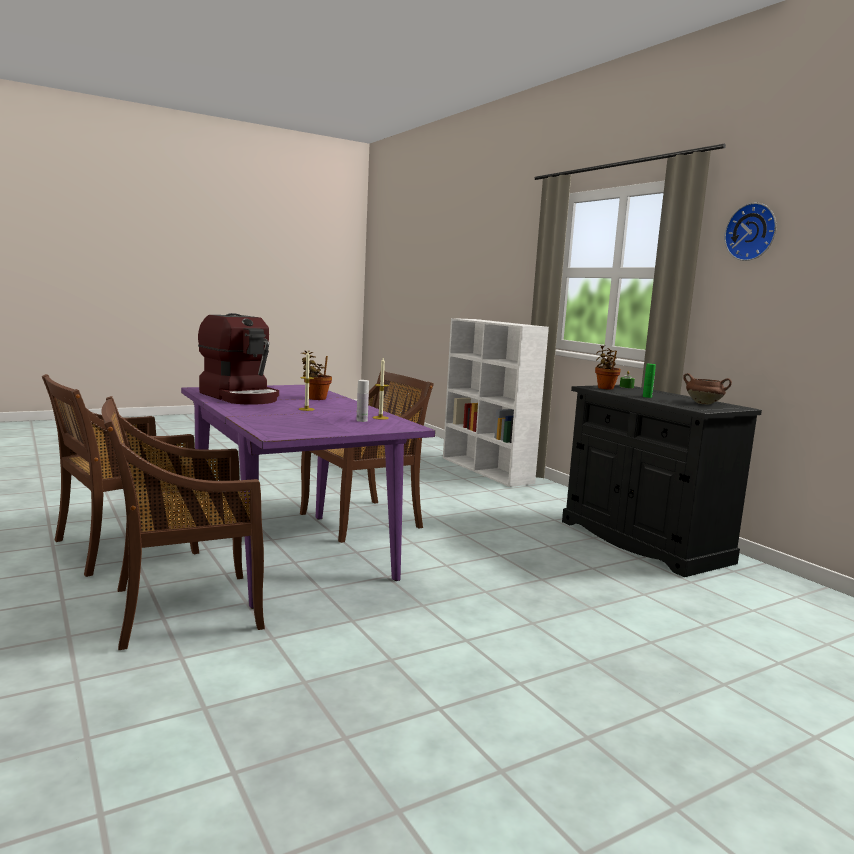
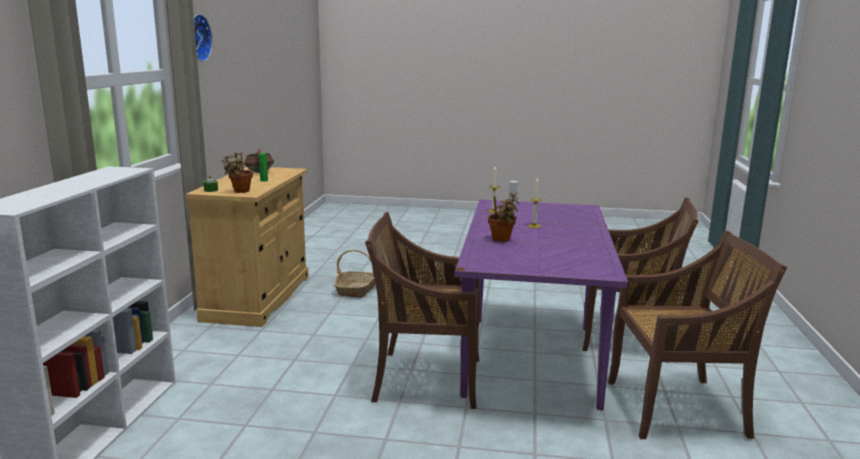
camera: 140 degrees left, 5 degrees up
coffee machine [198,313,279,405] -> none
black cabinet [562,385,762,577] -> beige cabinet [186,167,309,327]
none -> basket [334,250,375,298]

